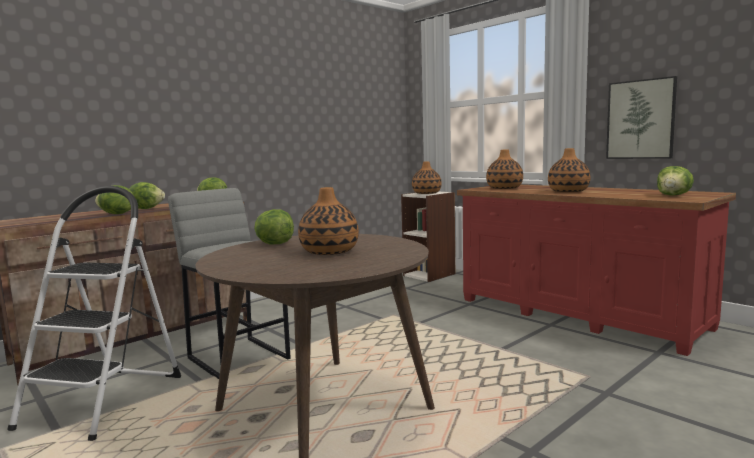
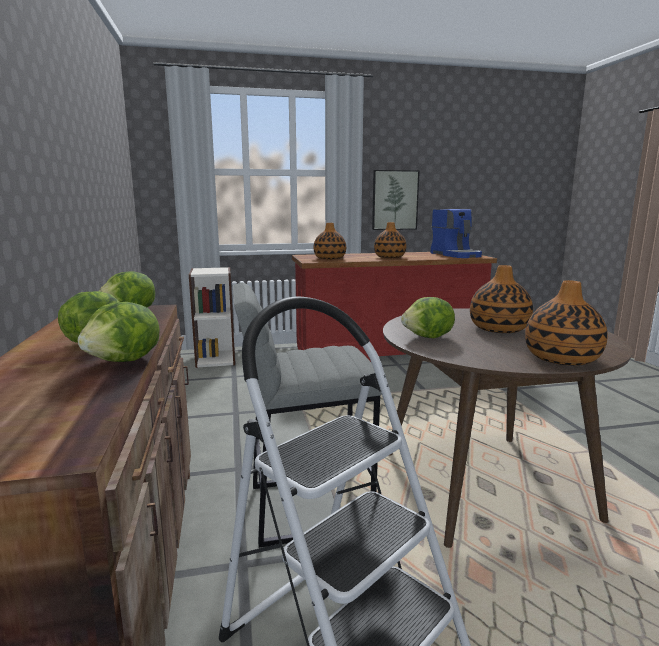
camera: 60 degrees left, 5 degrees up
vase [412,161,442,194] -> vase moved to [525,280,608,366]
lettuce [657,166,694,196] -> coffee machine [431,209,482,258]

